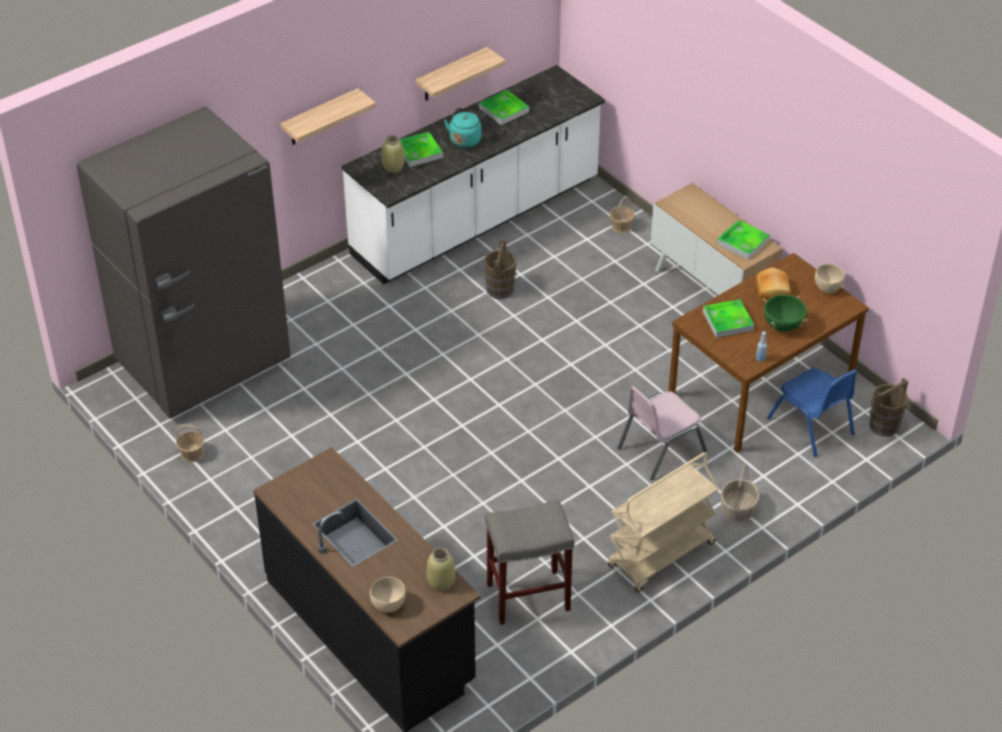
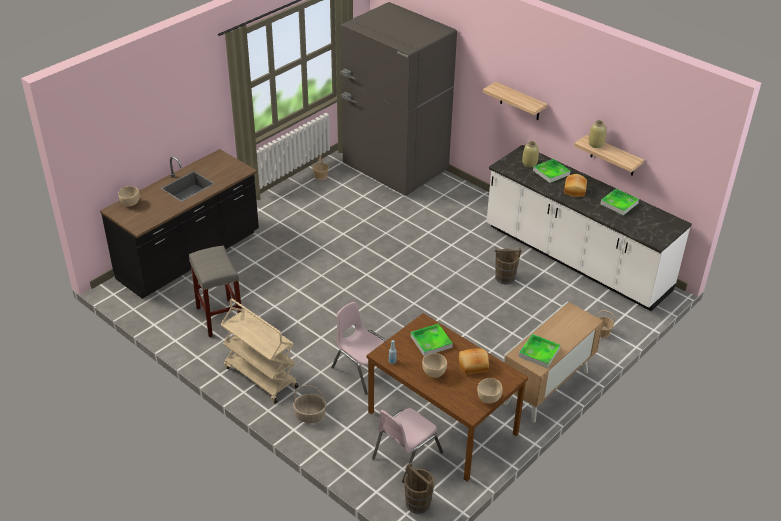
camera: 80 degrees right, 5 degrees down
beige vase [427,548,455,591] -> beige vase moved to [588,120,606,148]
turquoise kettle [444,108,485,148] -> bread [564,174,587,197]
green cooking pot [763,295,808,332] -> beige bowl [422,353,447,378]
blue chair [767,368,857,457] -> pink chair [372,408,443,483]

